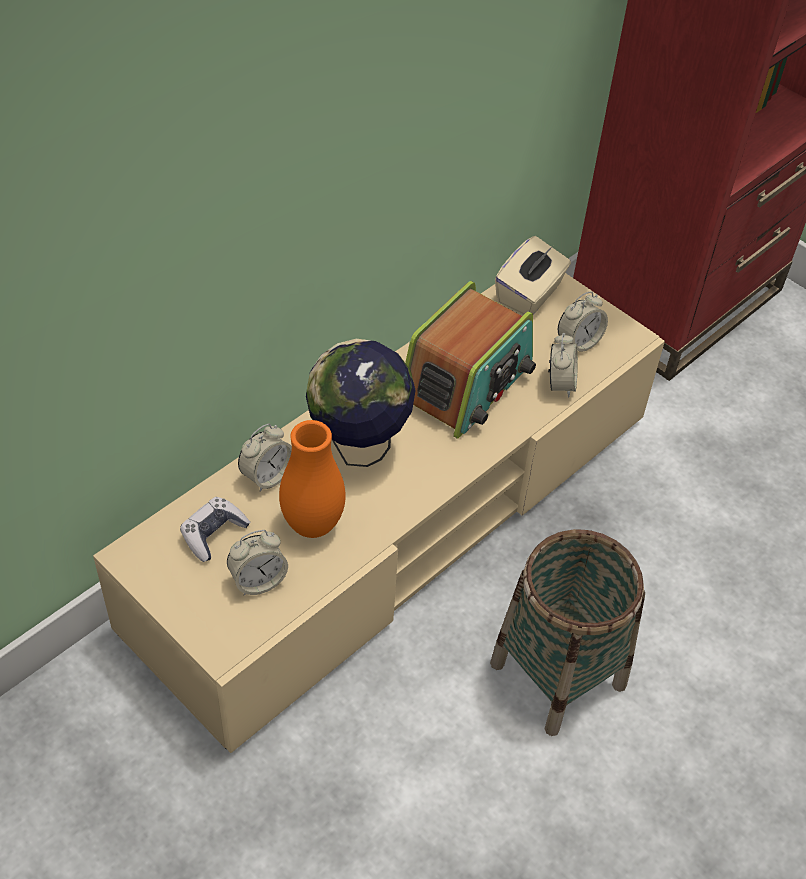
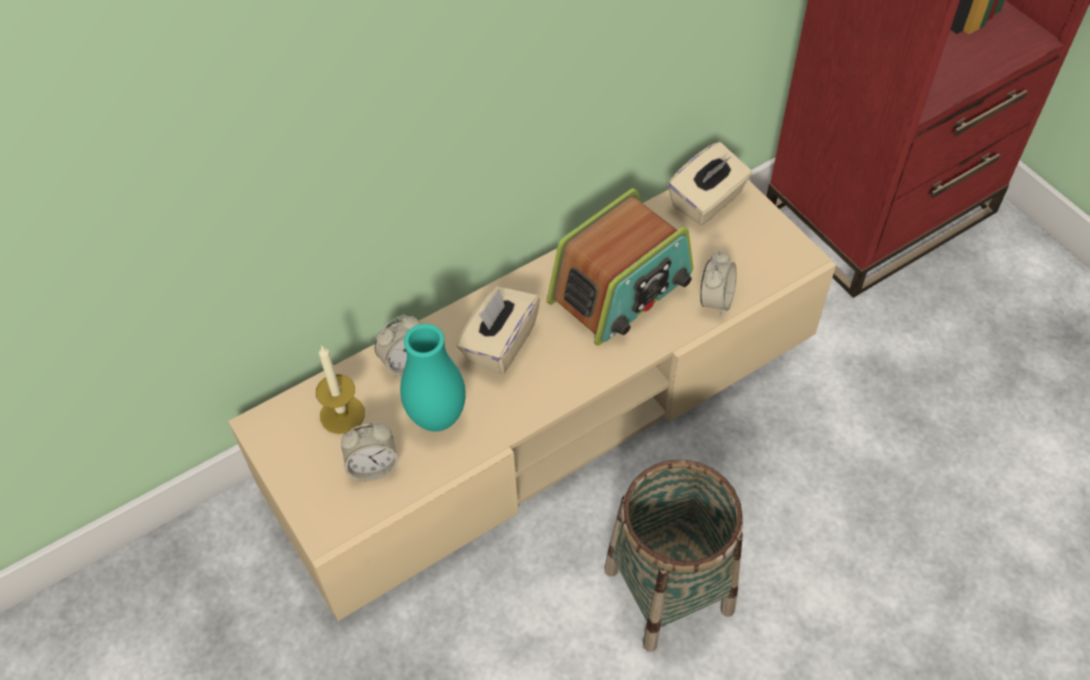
camera: 15 degrees right, 5 degrees up
game controller [180,497,250,562] -> candle [316,345,365,434]
orange vase [279,420,345,538] -> turquoise vase [400,324,466,432]
globe [306,339,416,467] -> beige tissue box [457,286,540,374]
alarm clock [558,291,608,352] -> none

